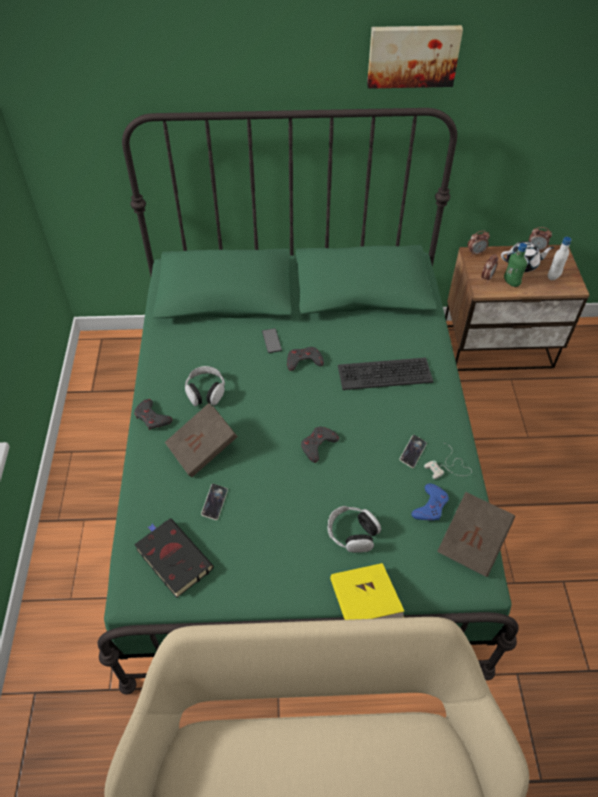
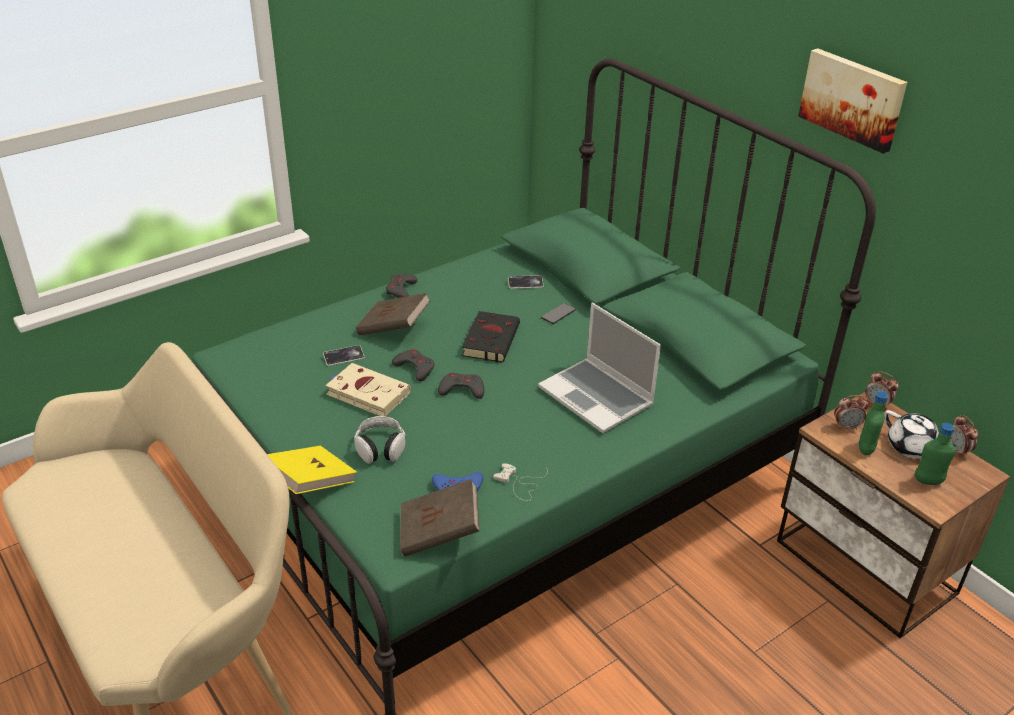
camera: 55 degrees right, 15 degrees down
black book [134,519,214,598] -> black book moved to [462,311,520,362]
headphones [185,366,225,406] -> none
grey game controller [287,347,324,371] -> grey game controller moved to [392,349,435,381]
keyboard [338,357,433,390] -> laptop [538,303,661,433]
phone [399,435,427,468] -> phone moved to [508,275,544,289]
white bottle [548,237,572,280] -> green bottle [915,423,956,485]
none -> beige book [325,363,411,416]

